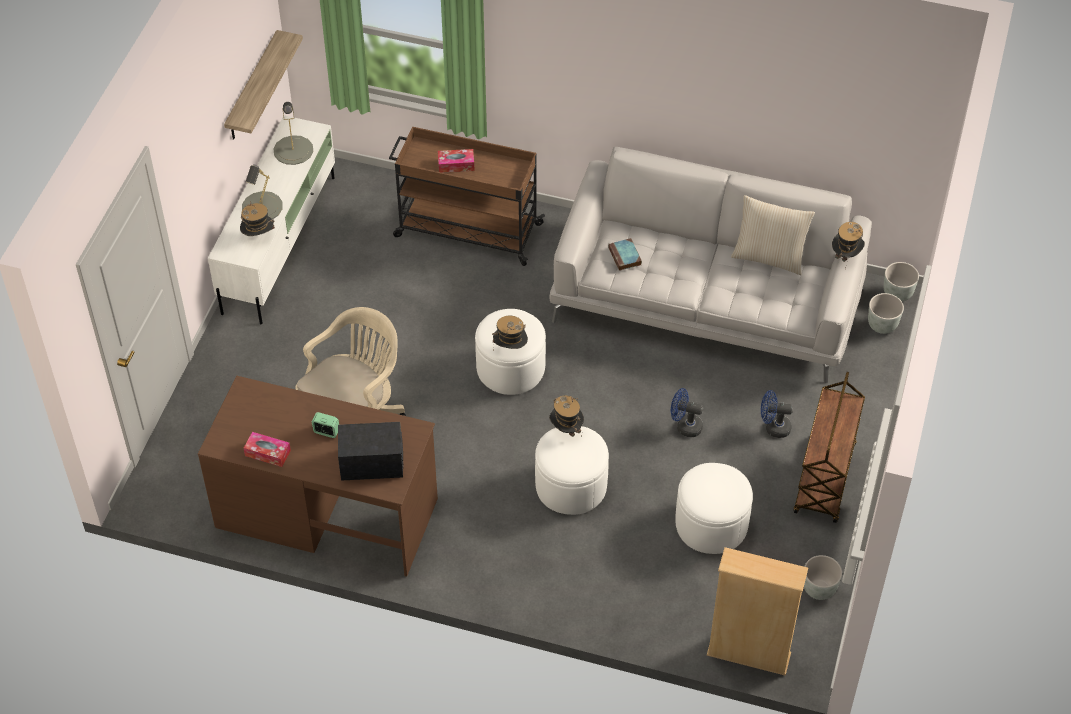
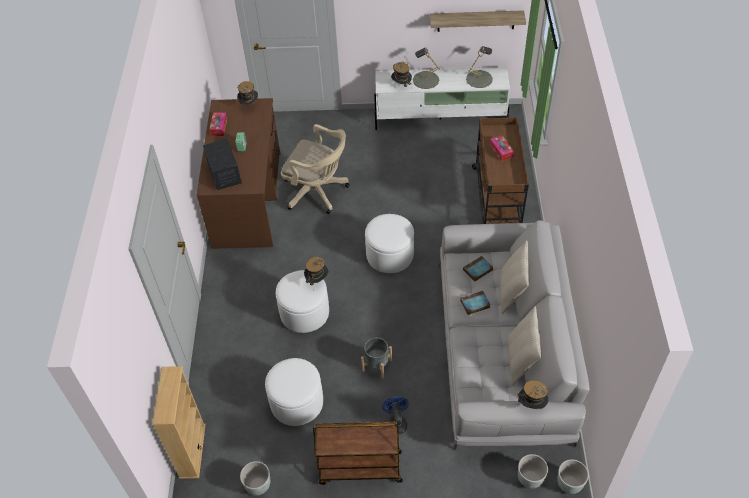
camera: 75 degrees right, 0 degrees up
hat [492,315,528,351] -> hat moved to [237,81,258,105]
blue fan [671,388,703,437] -> grey planter [361,337,392,379]
none -> book [460,291,491,315]
none -> beige pillow [500,240,529,315]

